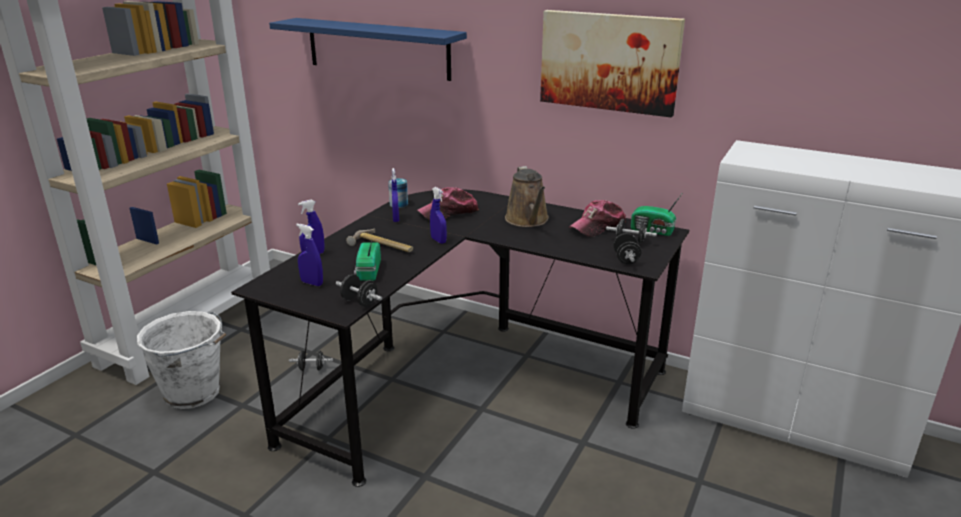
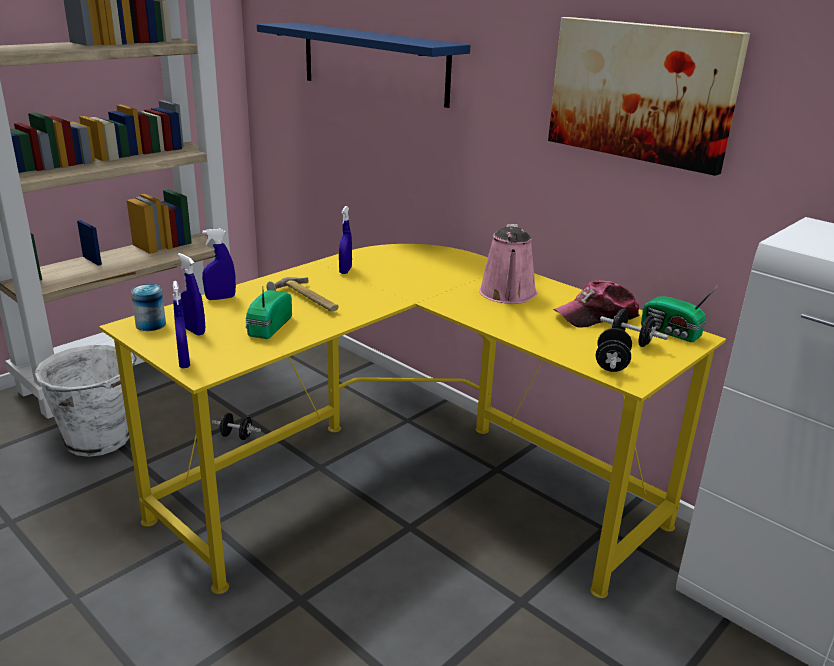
camera: 15 degrees right, 0 degrees up
black desk [231,189,689,487] -> yellow desk [99,244,726,598]
black dumbbell [336,274,382,307] -> none
can [388,178,408,208] -> can moved to [131,284,166,331]
cap [417,187,479,220] -> none
blue spray bottle [430,187,447,244] -> blue spray bottle moved to [173,281,190,368]
brown watering can [505,166,549,227] -> pink watering can [479,224,537,304]

